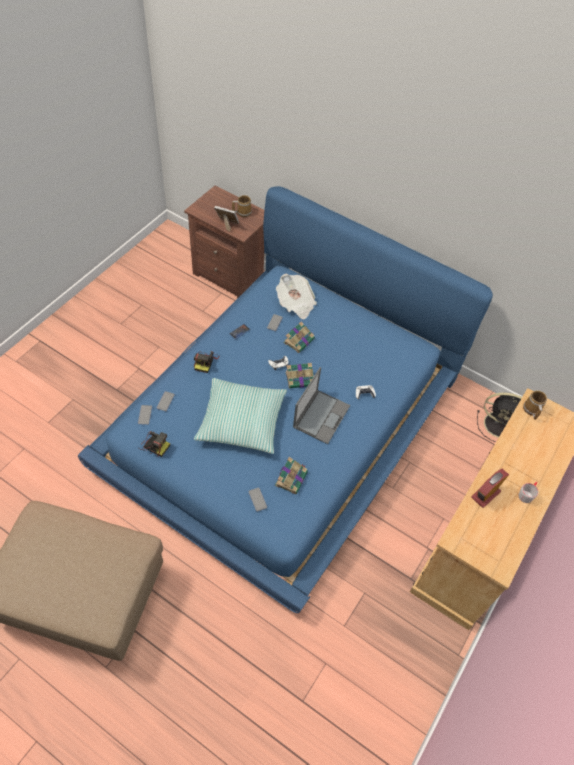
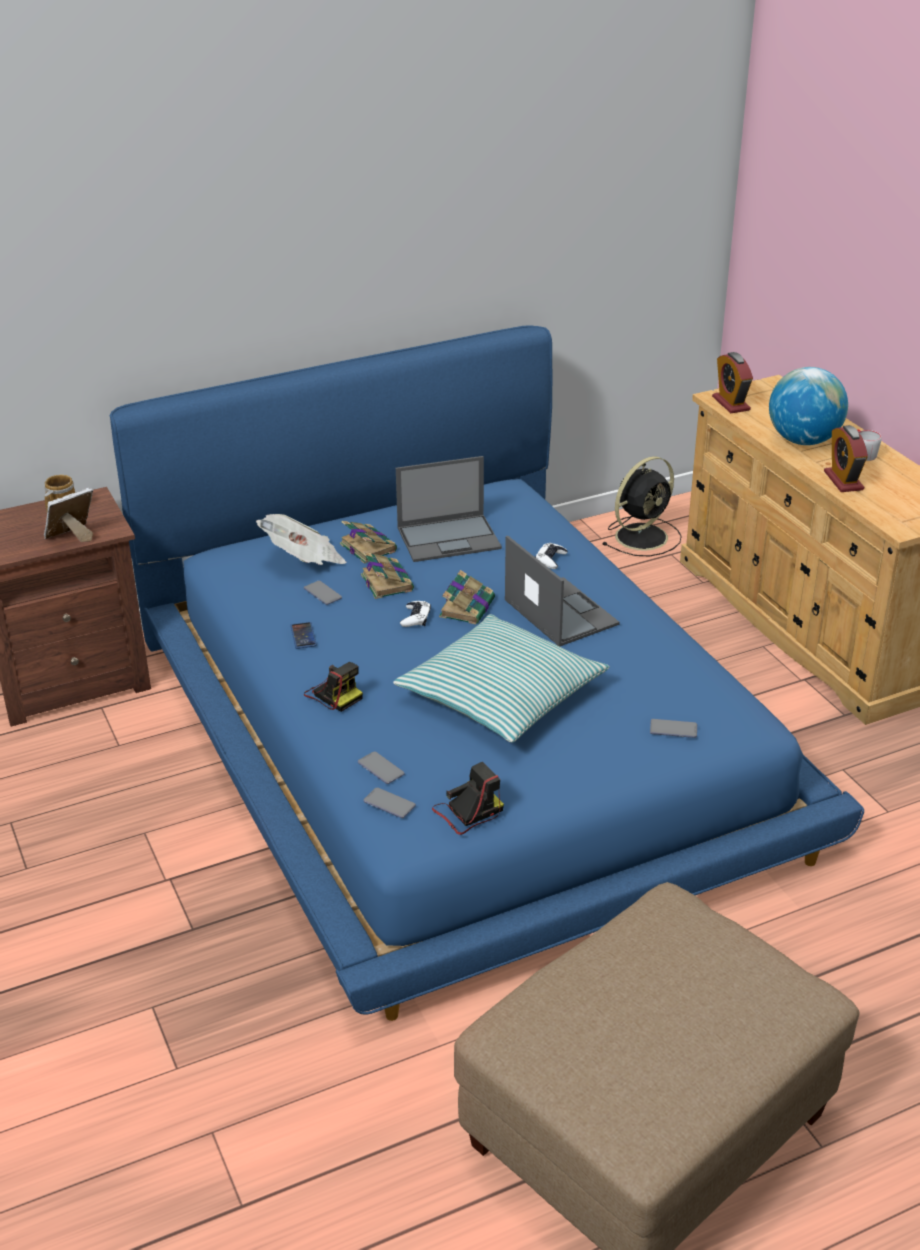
camera: 55 degrees left, 20 degrees down
book [275,457,308,494] -> book moved to [340,521,397,564]
mug [523,391,547,420] -> alarm clock [712,352,753,413]
none -> laptop [396,456,502,562]
none -> globe [769,367,848,445]

